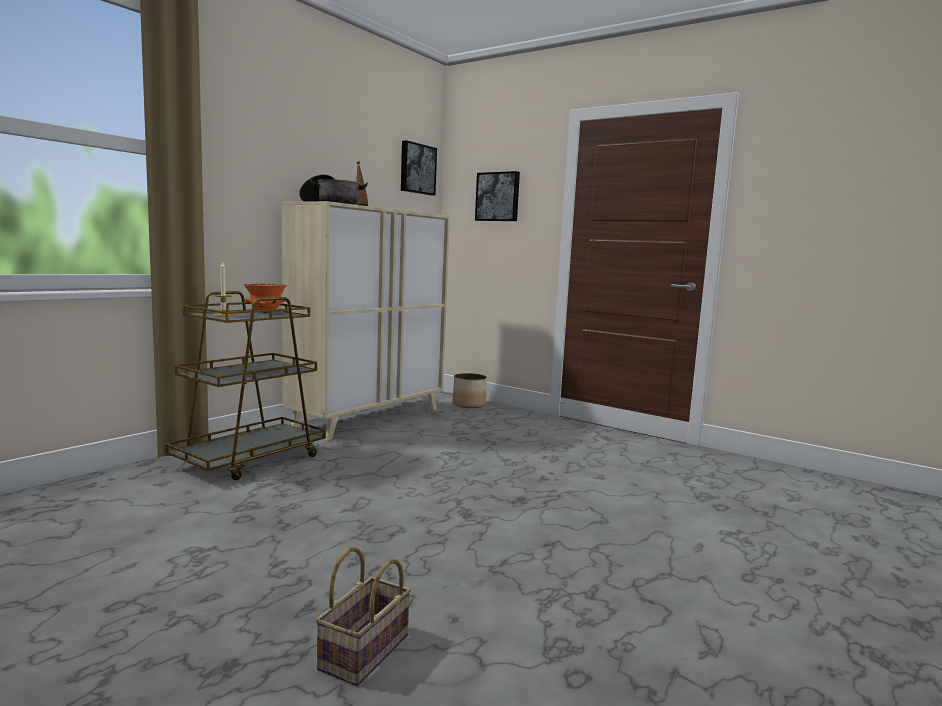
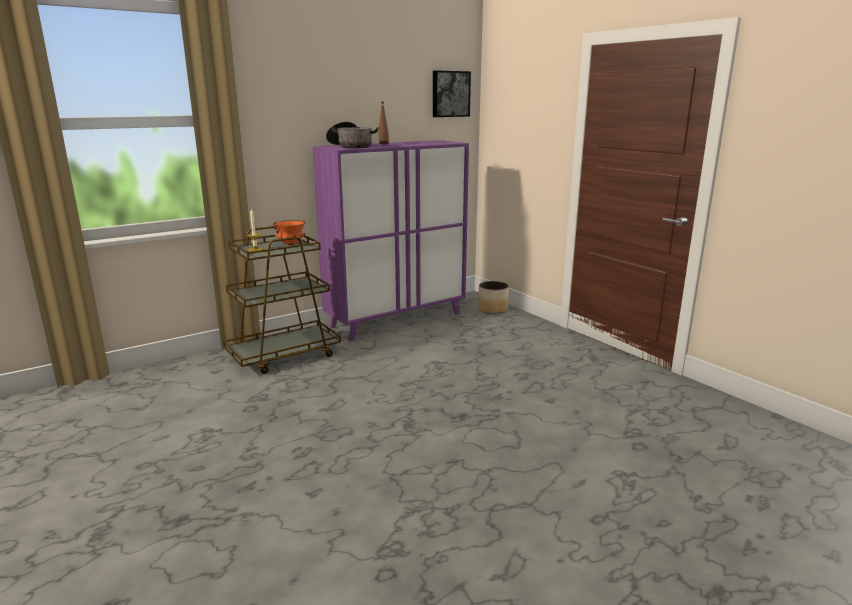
camera: 20 degrees right, 10 degrees up
beige cabinet [281,201,450,441] -> purple cabinet [313,140,469,341]
basket [316,547,411,686] -> none
picture [475,171,520,221] -> none

